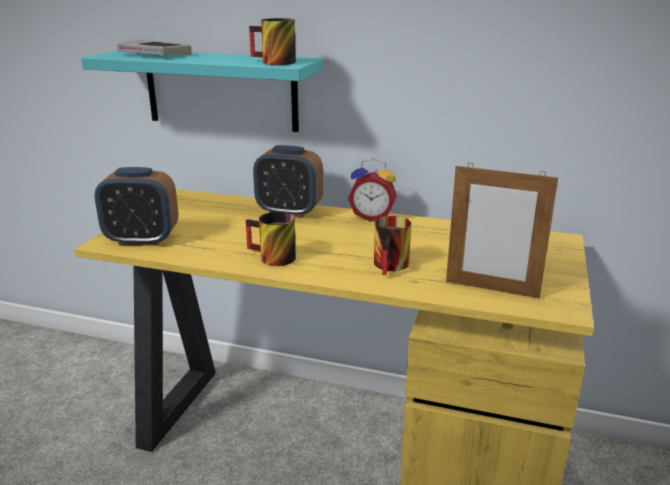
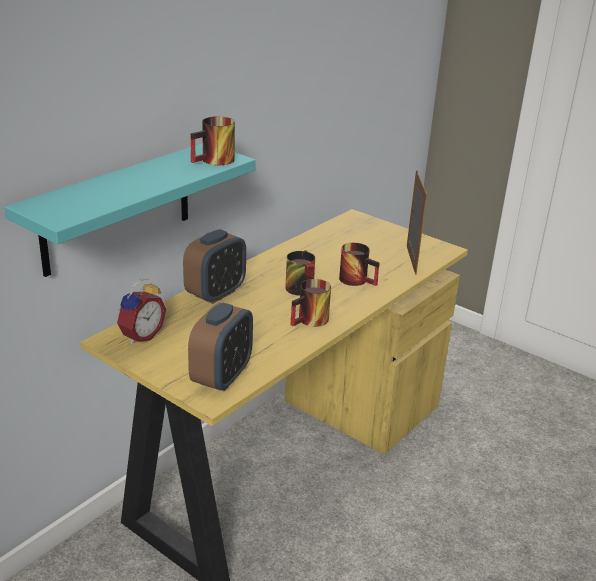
camera: 70 degrees left, 5 degrees up
book [117,39,191,56] -> none
alarm clock [348,158,397,222] -> alarm clock moved to [117,278,166,344]
picture frame [446,163,558,299] -> picture frame turned 45 degrees counterclockwise [407,170,427,275]
none -> mug [285,250,315,295]

